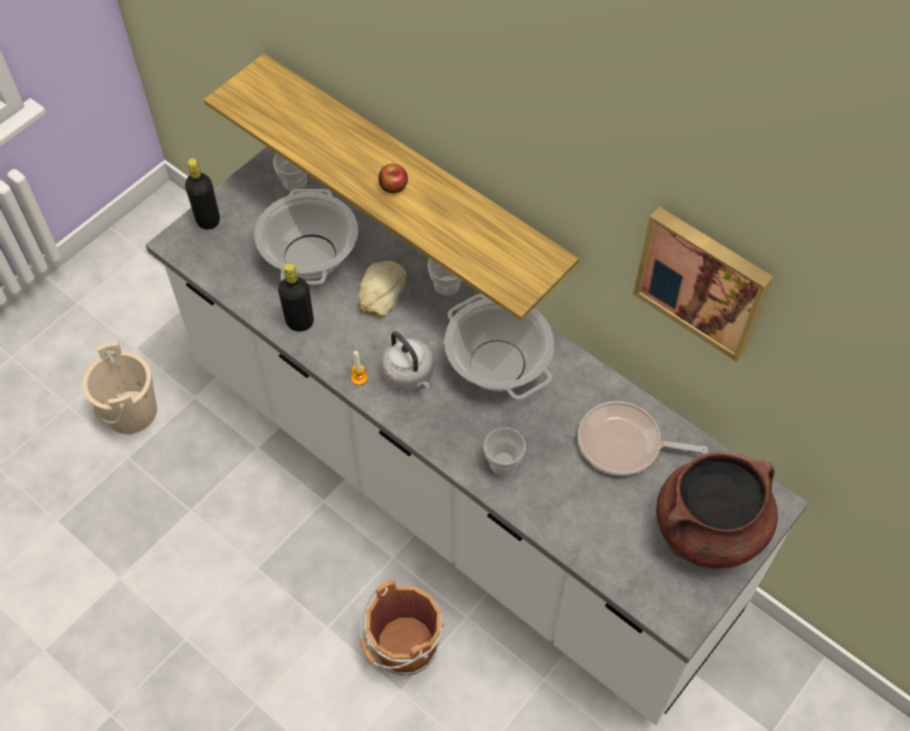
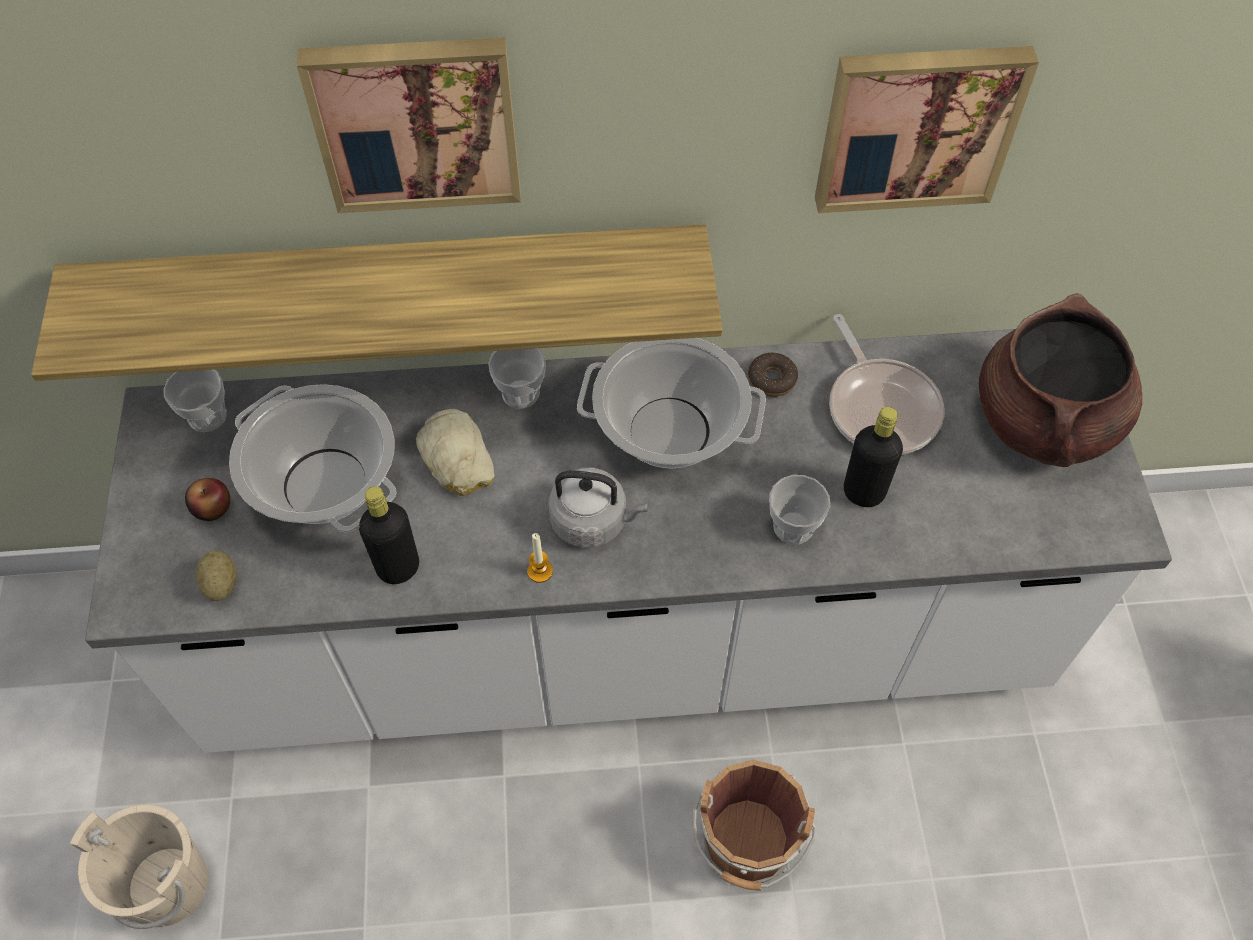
camera: 45 degrees left, 0 degrees up
black bottle [185,158,220,229] -> black bottle moved to [844,407,903,507]
apple [378,164,408,193] -> apple moved to [185,478,230,521]
frying pan [578,401,708,476] -> frying pan turned 75 degrees counterclockwise [829,314,944,455]
none -> potato [196,550,237,601]
none -> picture [297,37,521,213]
none -> donut [748,353,798,397]

